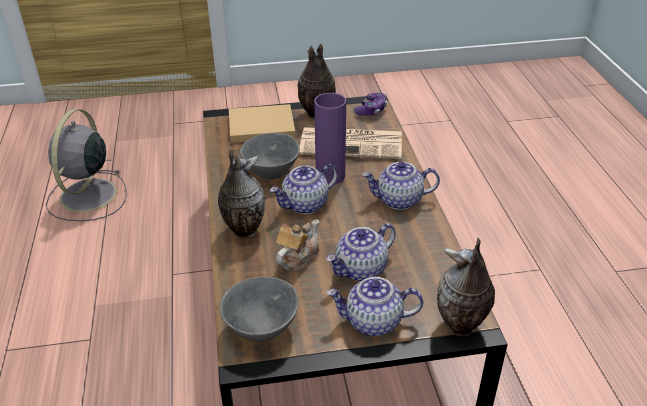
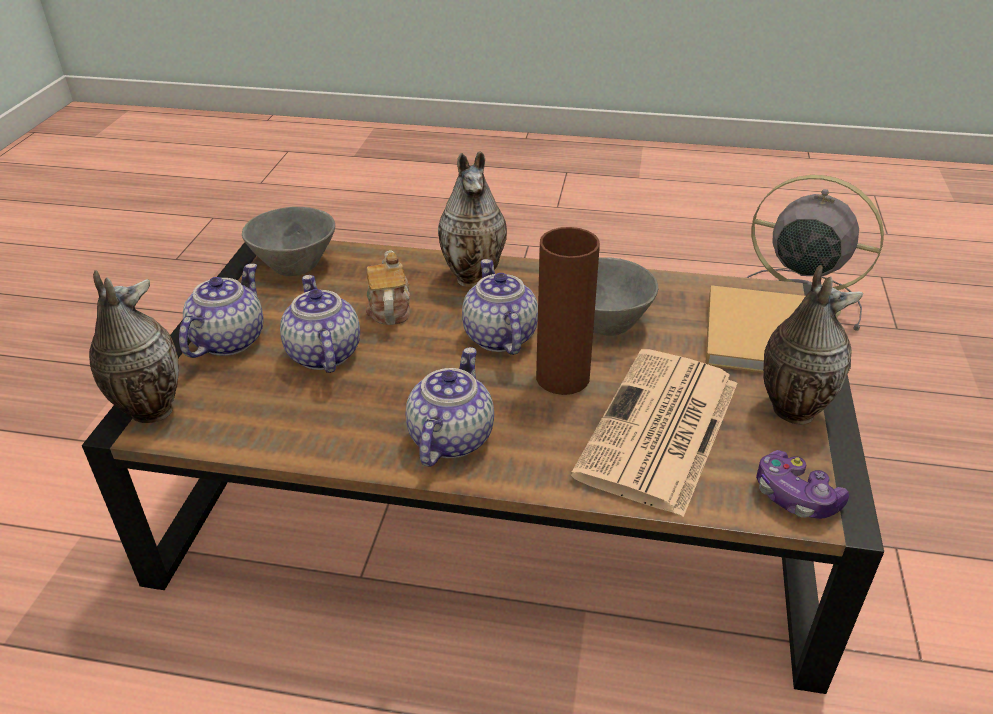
camera: 110 degrees right, 0 degrees up
teapot [276,219,319,272] -> teapot turned 150 degrees counterclockwise [366,250,410,325]
purple vase [314,93,346,185] -> brown vase [536,227,600,395]

